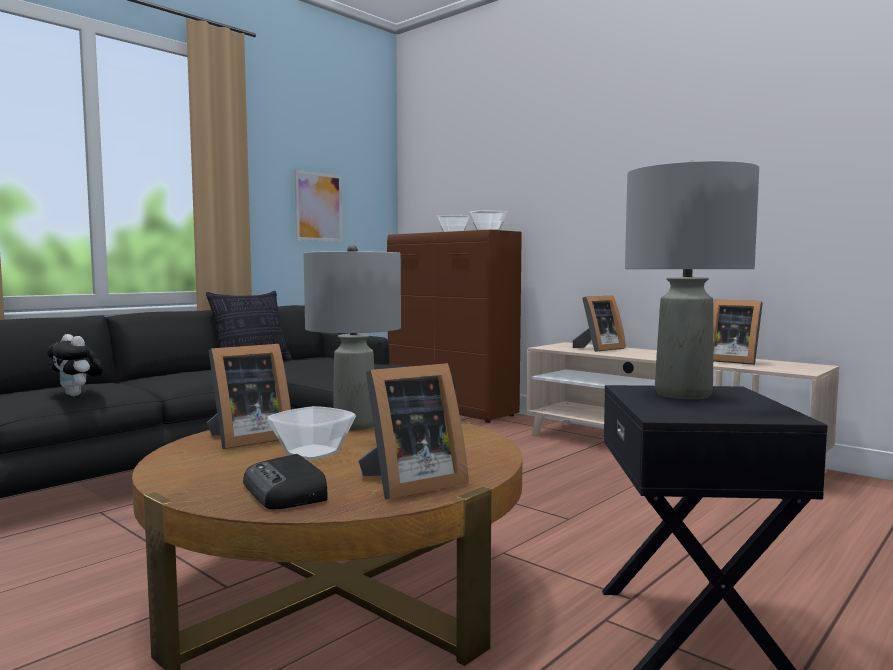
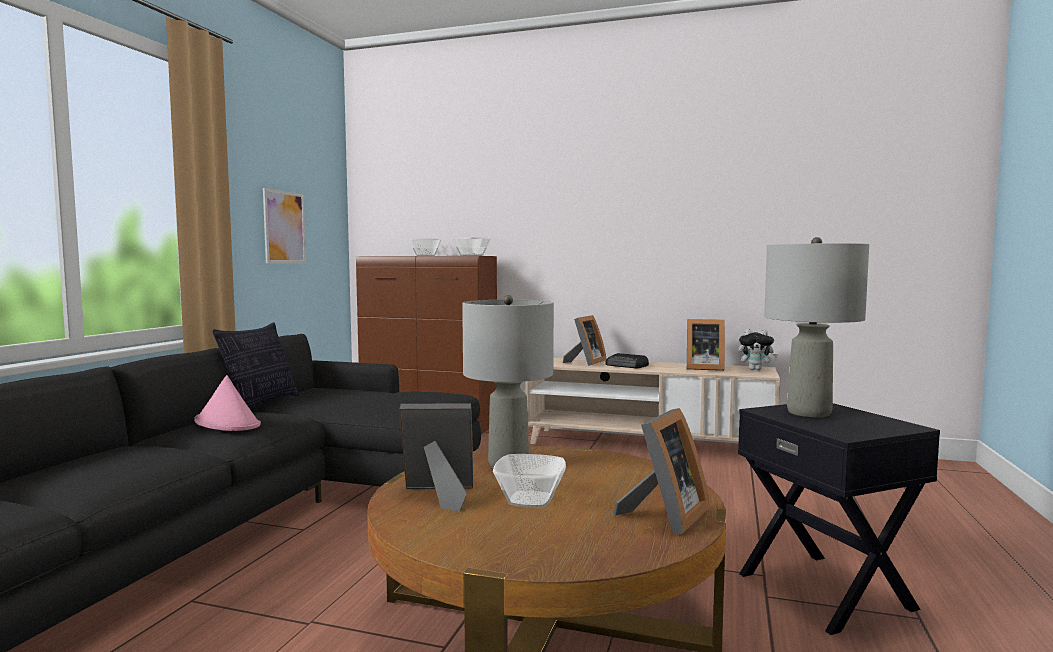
camera: 25 degrees left, 0 degrees up
plush toy [46,334,104,396] -> plush toy moved to [738,329,778,370]
picture frame [207,344,291,449] -> picture frame turned 120 degrees counterclockwise [399,403,473,511]
radio [243,454,328,509] -> radio moved to [605,353,649,368]
none -> pink hat [194,375,261,431]

